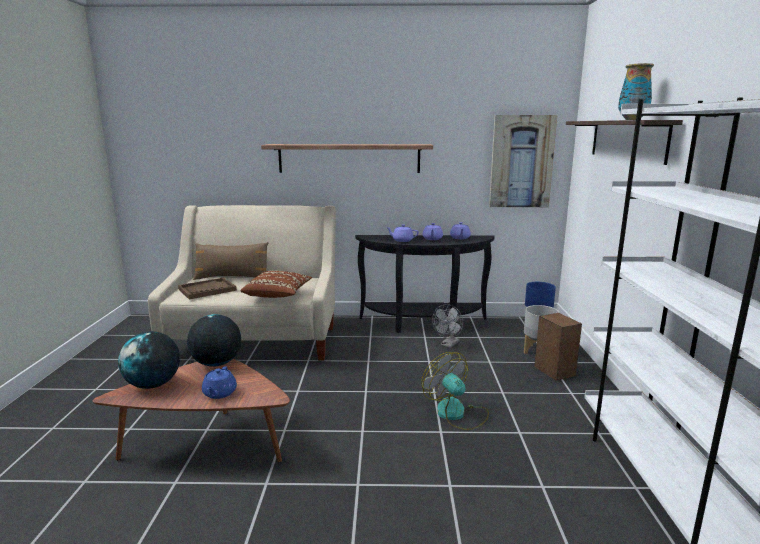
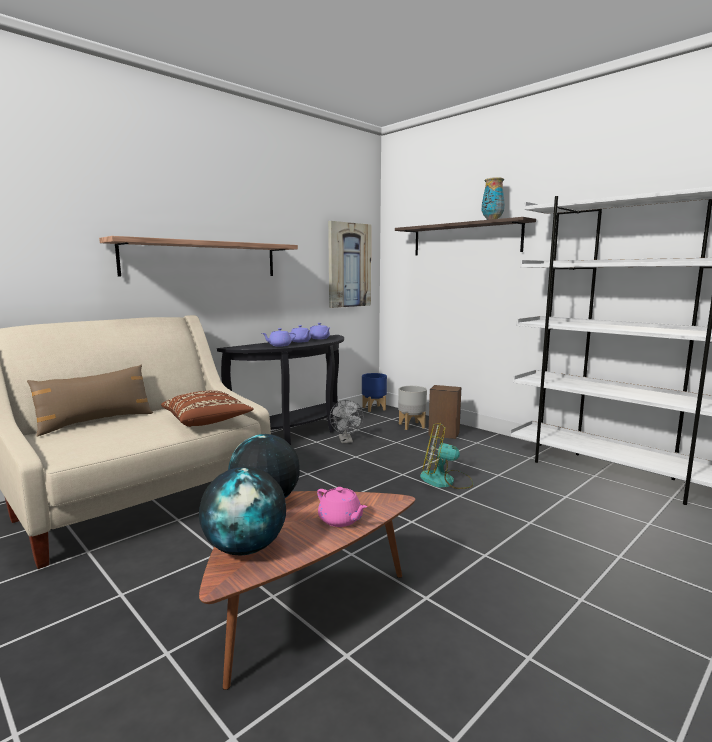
camera: 45 degrees left, 5 degrees down
brown tray [178,277,237,299] -> none
blue teapot [202,366,237,399] -> pink teapot [317,487,367,527]

